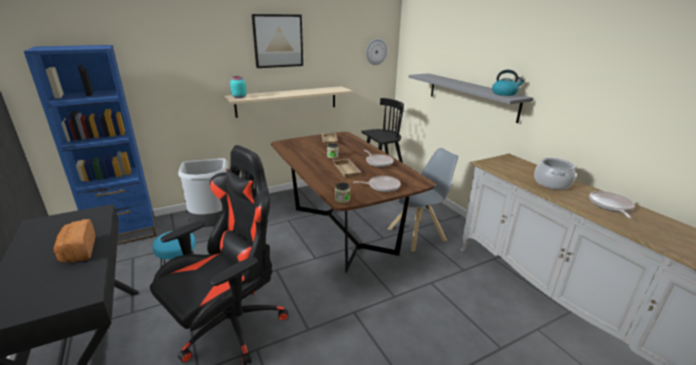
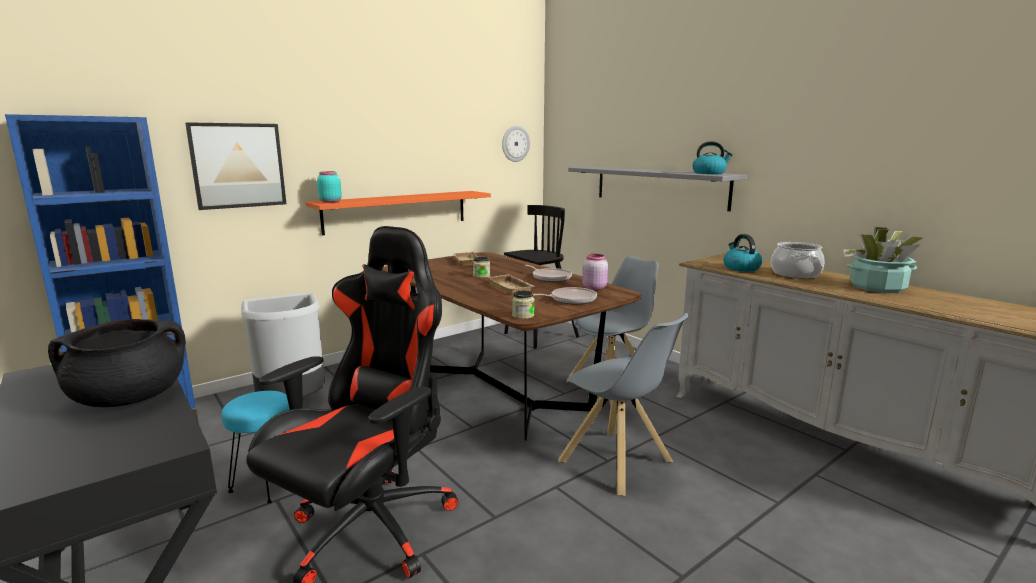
camera: 10 degrees left, 10 degrees down
bread [53,219,96,262] -> black cooking pot [48,319,186,407]
beige shelf [224,86,352,118] -> orange shelf [305,191,491,235]
picture [252,14,303,68] -> picture moved to [185,122,286,210]
frying pan [589,191,635,218] -> potted plant [843,227,924,293]
none -> grey chair [558,313,688,496]
none -> pink jar [582,254,608,290]
none -> kettle [724,234,762,272]

